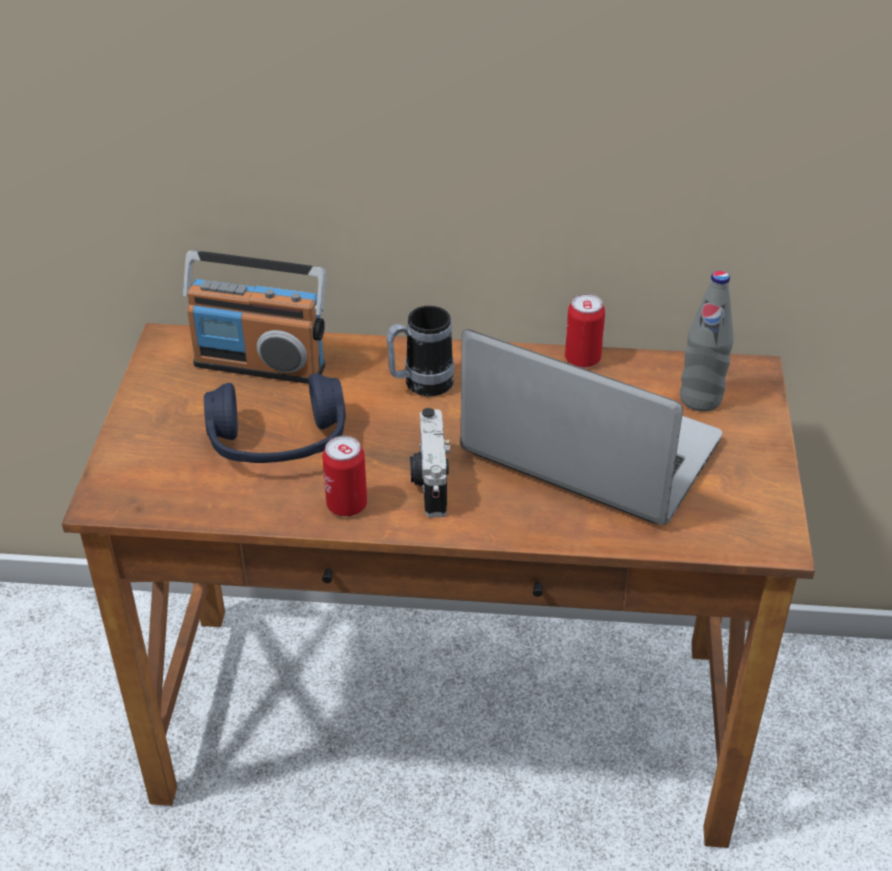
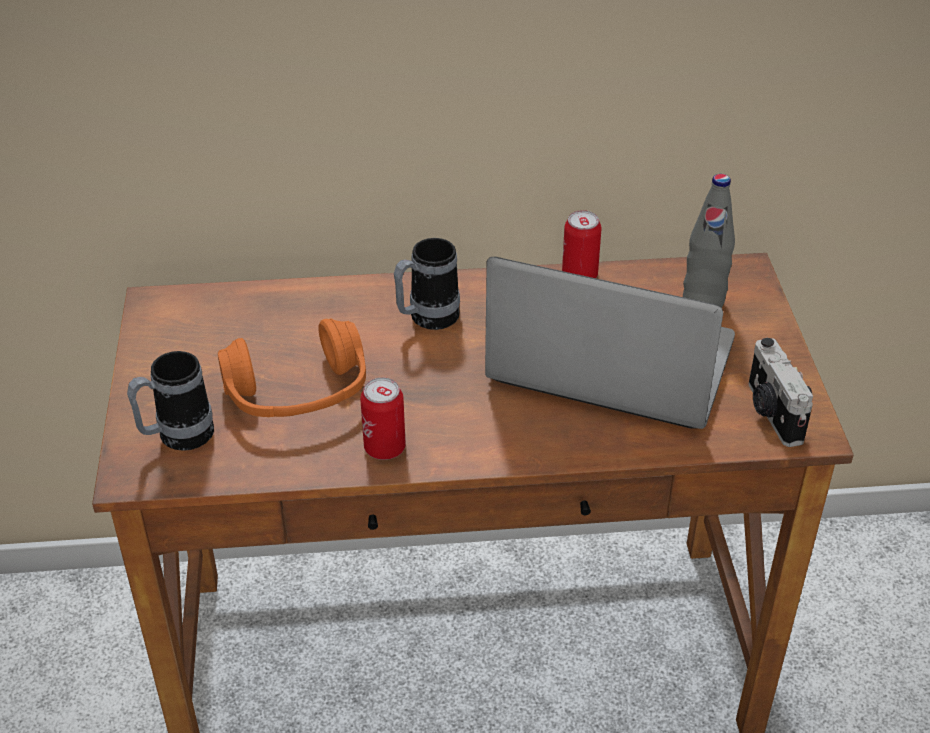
camera: 10 degrees left, 0 degrees up
radio [183,250,326,384] -> none
blue headphones [204,373,345,463] -> orange headphones [218,319,366,417]
camera [410,408,450,517] -> camera moved to [748,338,813,447]
none -> mug [127,351,214,451]

